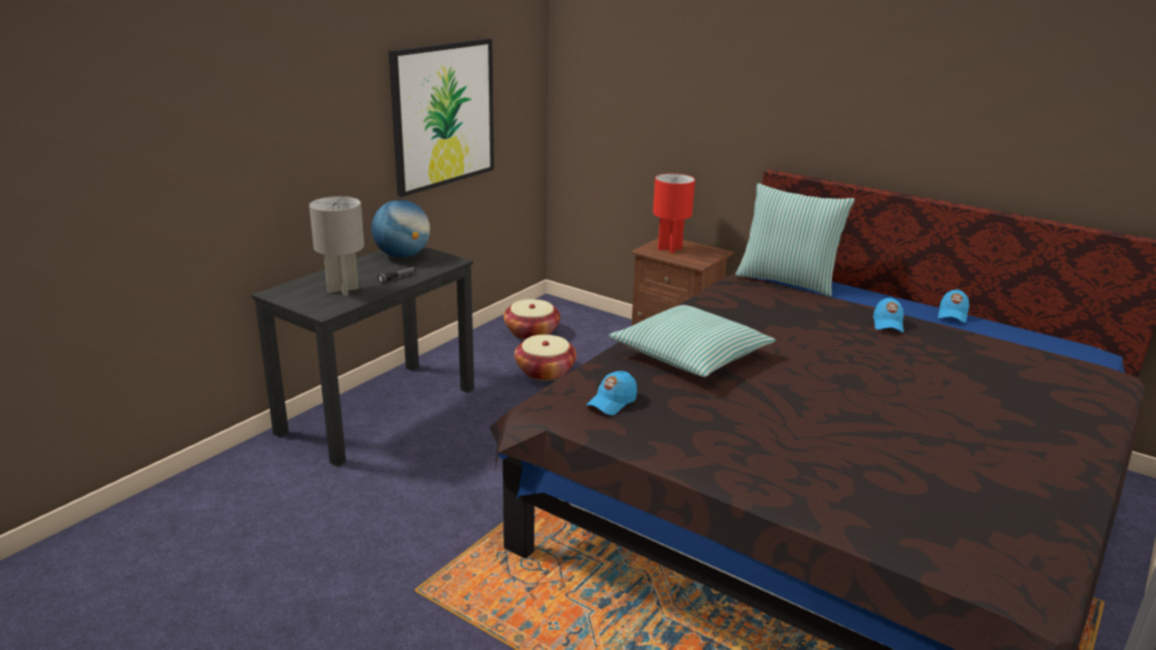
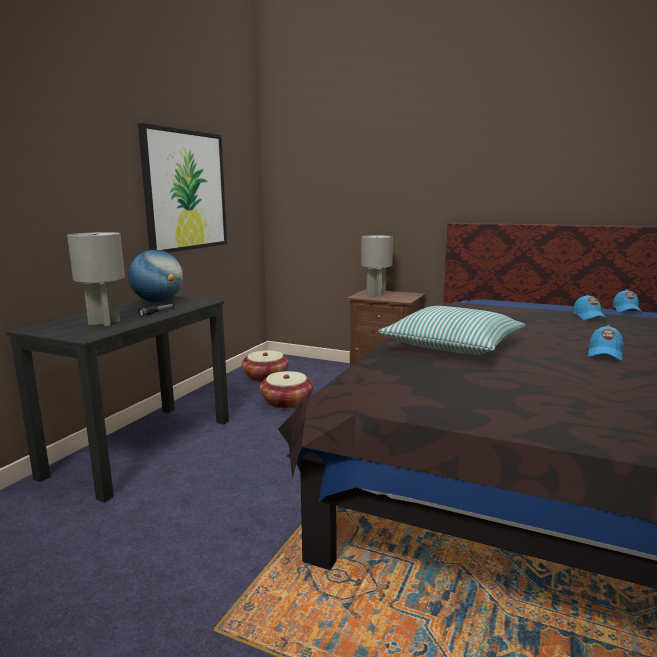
camera: 10 degrees left, 10 degrees down
blue cap [586,371,637,415] -> blue cap moved to [588,325,623,361]
red table lamp [653,173,695,253] -> grey table lamp [361,235,393,297]
pillow [735,183,855,297] -> none

